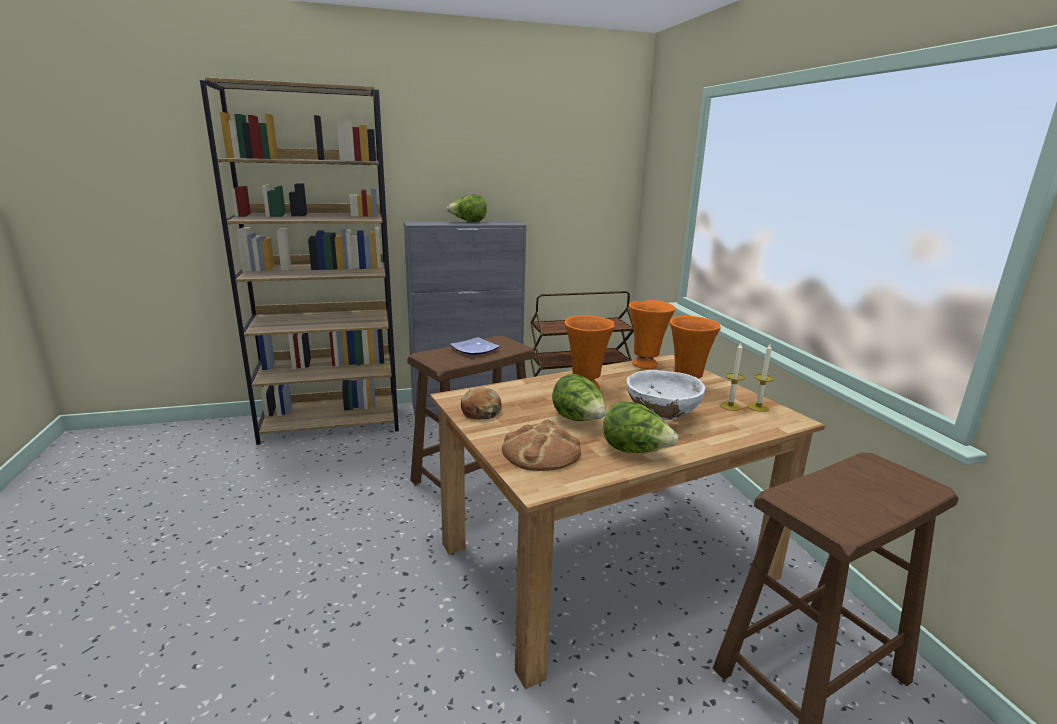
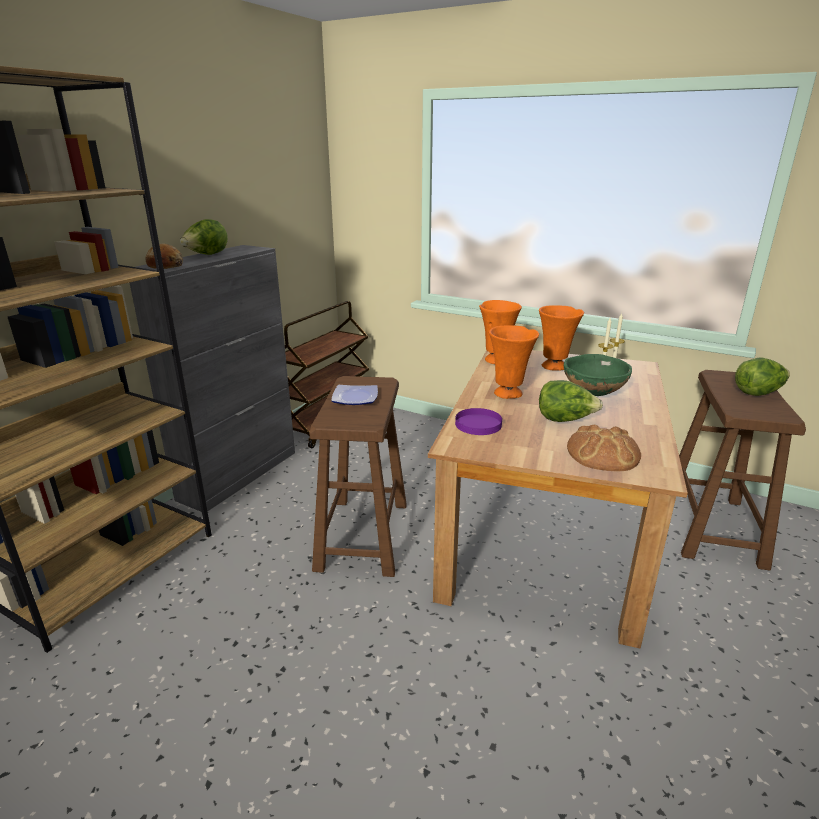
camera: 45 degrees left, 5 degrees up
bread [461,387,502,419] -> bread moved to [146,243,183,269]
lettuce [603,401,678,453] -> lettuce moved to [735,358,790,396]
white bowl [627,370,705,420] -> green bowl [564,354,632,396]
none -> purple plate [455,408,502,435]

